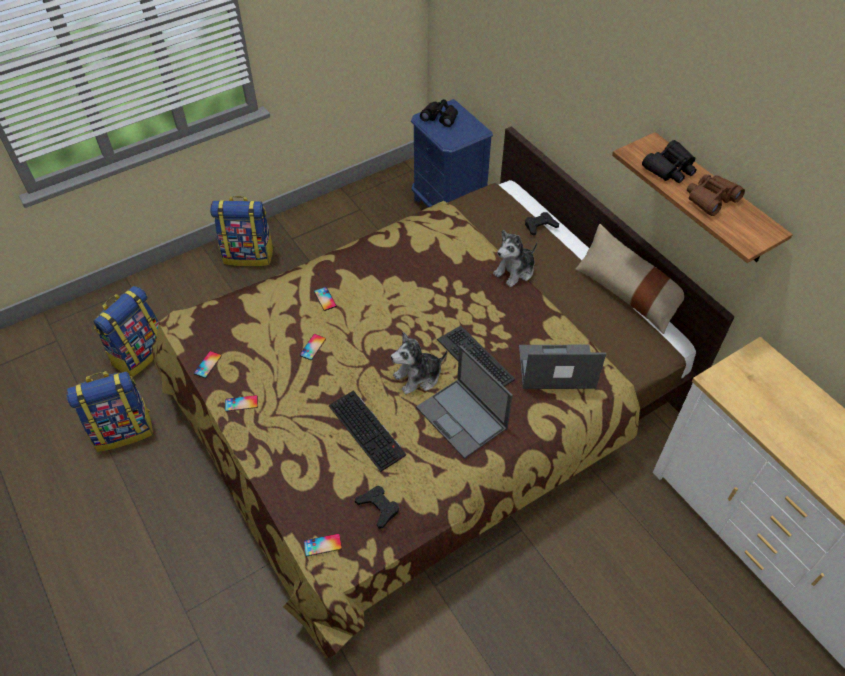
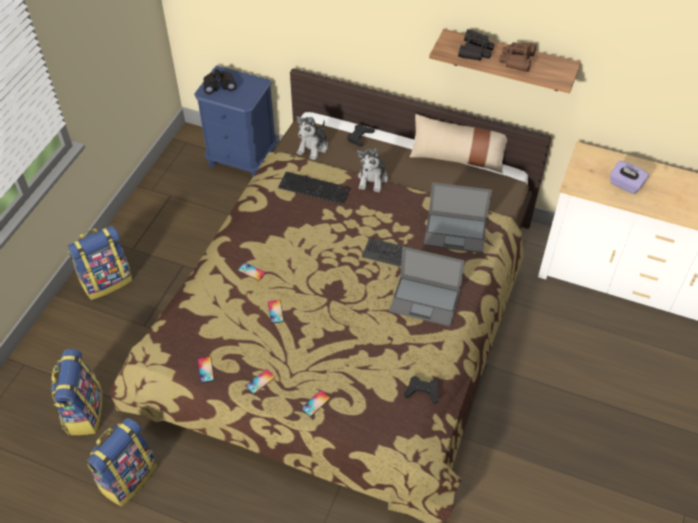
camera: 35 degrees left, 0 degrees up
phone [304,534,342,556] -> phone moved to [301,390,330,417]
keyboard [329,390,406,472] -> keyboard moved to [278,172,351,205]
plush toy [391,332,447,395] -> plush toy moved to [296,116,328,161]
laptop [519,345,606,389] -> laptop turned 135 degrees counterclockwise [424,182,492,253]
none -> purple tissue box [610,161,649,194]

